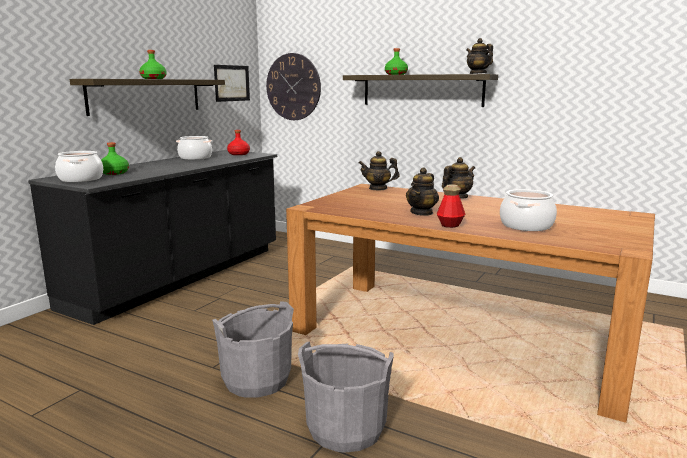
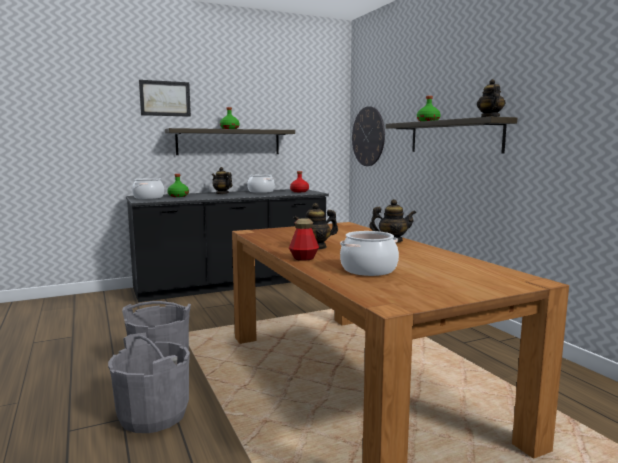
camera: 35 degrees right, 5 degrees down
picture [214,65,250,102] -> picture moved to [139,80,191,117]
teapot [359,151,400,191] -> teapot moved to [212,167,232,194]

